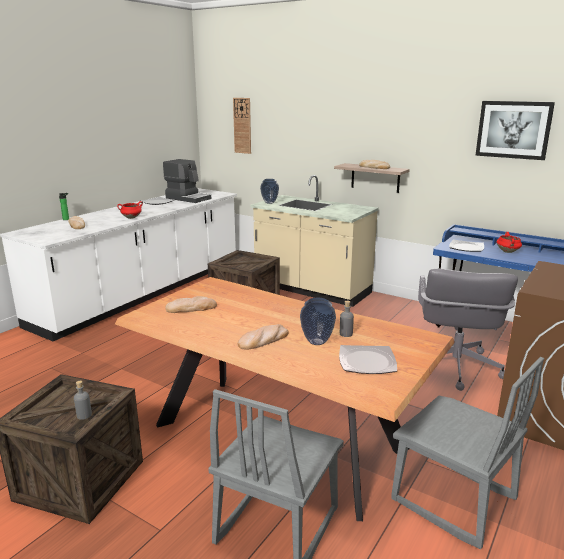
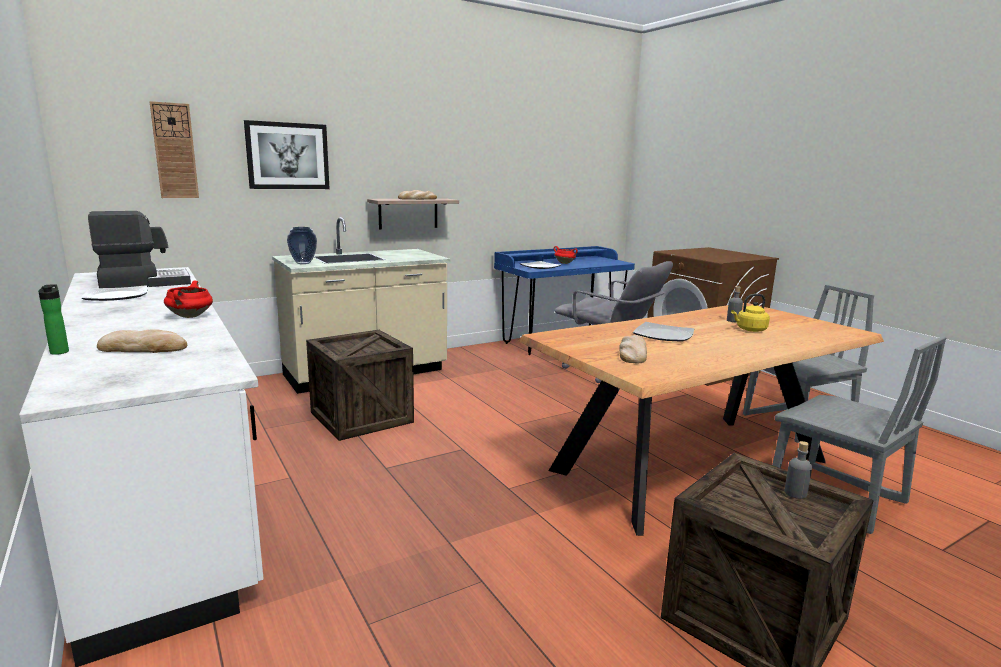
camera: 65 degrees left, 5 degrees down
bread [238,324,289,349] -> none
vase [300,298,336,345] -> yellow kettle [731,294,770,332]
plate [339,345,397,374] -> plate moved to [633,322,694,342]
picture [475,101,555,160] -> picture moved to [244,120,330,189]

